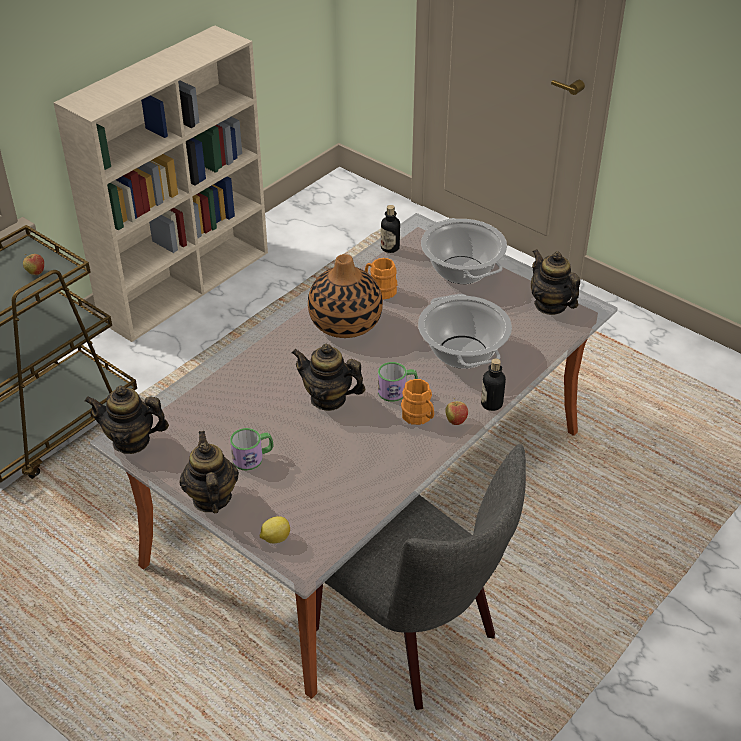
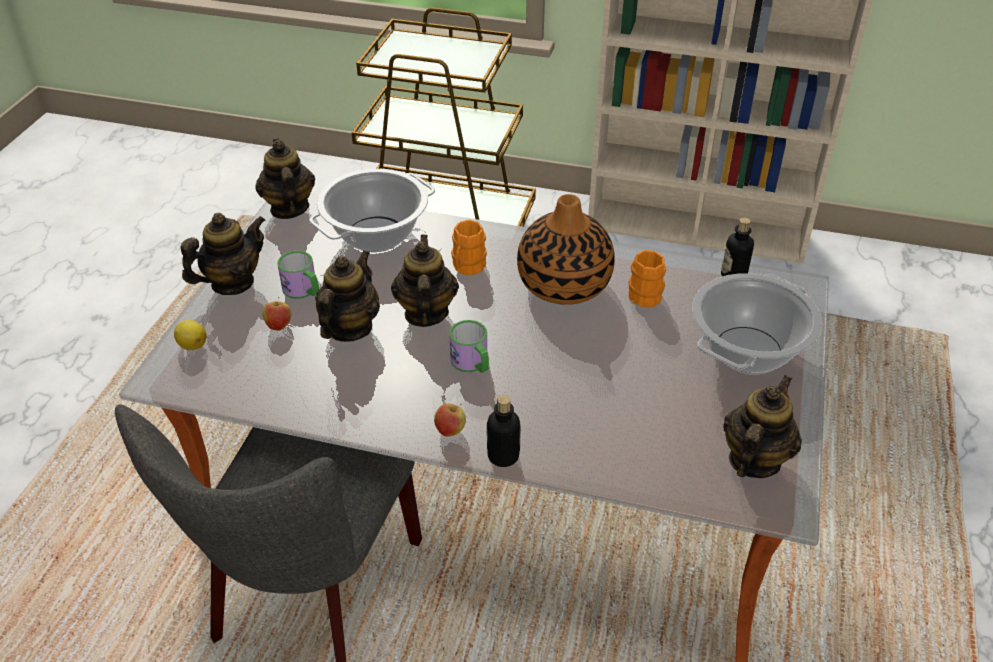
camera: 65 degrees right, 0 degrees up
apple [23,254,44,275] -> apple moved to [263,297,291,331]
orange mug [401,379,434,425] -> orange mug moved to [451,220,487,276]
cooking pot [418,294,512,369] -> cooking pot moved to [309,169,435,252]
none -> teapot [315,250,380,342]

